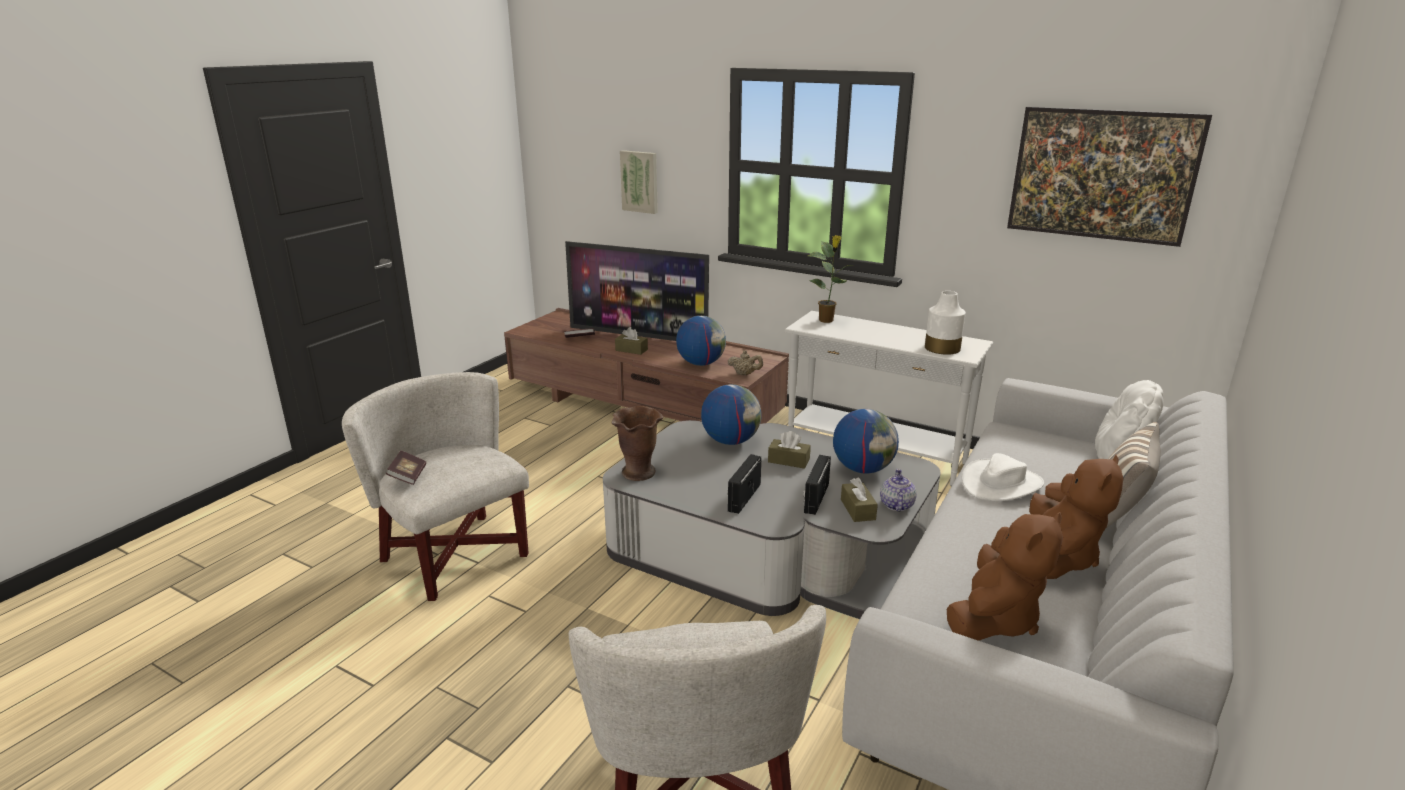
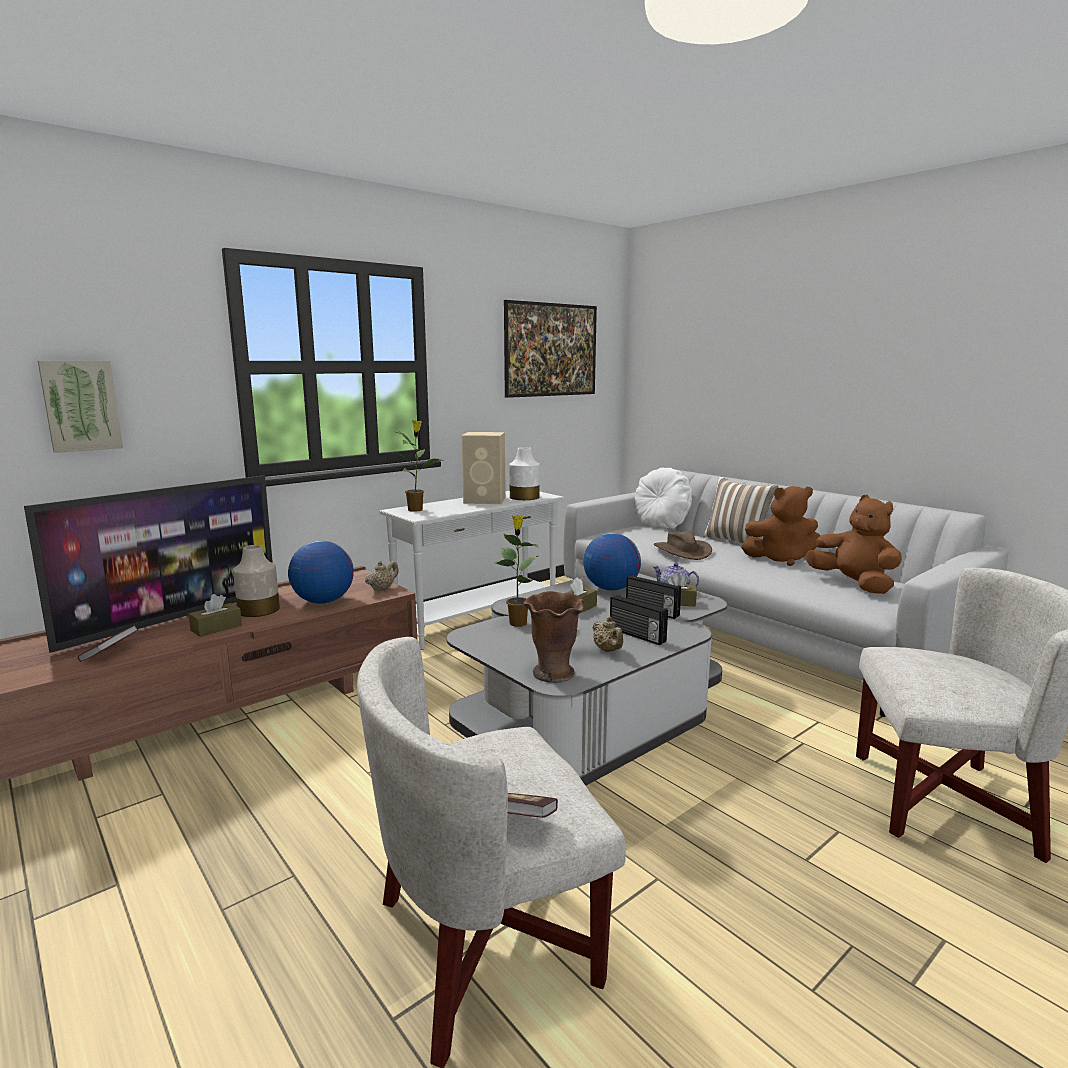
camera: 70 degrees left, 10 degrees down
globe [701,384,762,445] -> potted plant [493,515,538,627]
white hat [962,453,1044,501] -> brown hat [654,531,712,560]
brown plush toy [1029,455,1123,579] -> brown plush toy turned 135 degrees clockwise [741,486,820,566]
none -> beige vase [233,545,280,617]
none -> beige speaker [462,432,506,504]
none -> beige teapot [592,616,623,652]

